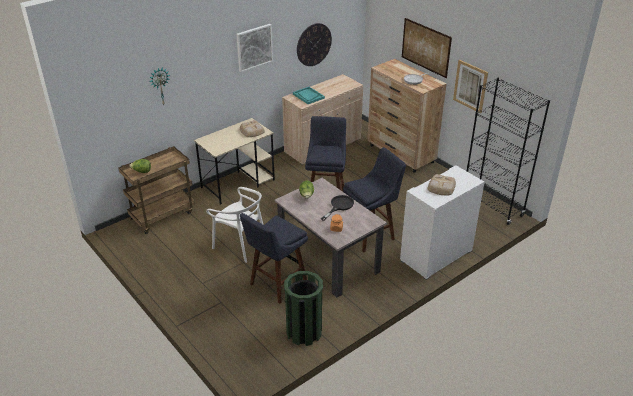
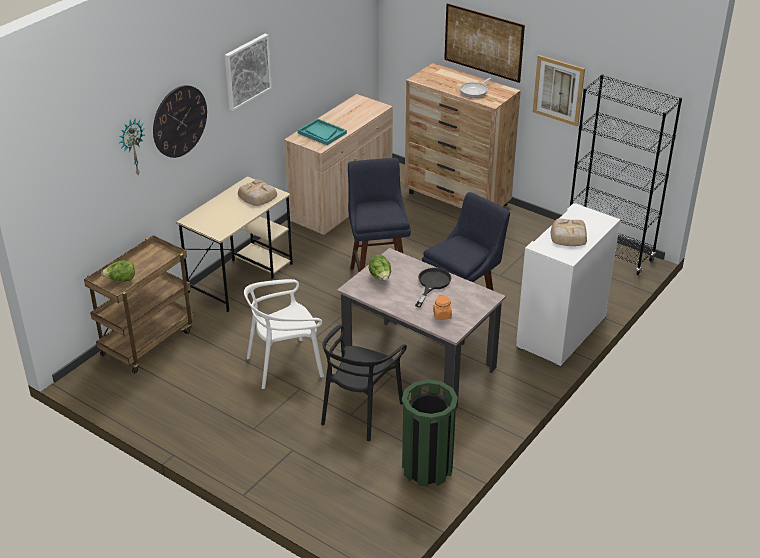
camera: 15 degrees left, 0 degrees up
white chair [206,187,264,263] -> white chair turned 135 degrees clockwise [244,279,324,389]
blue stool [240,213,308,304] -> black chair [321,325,407,441]
wall clock [297,23,332,66] -> wall clock moved to [153,85,207,158]

